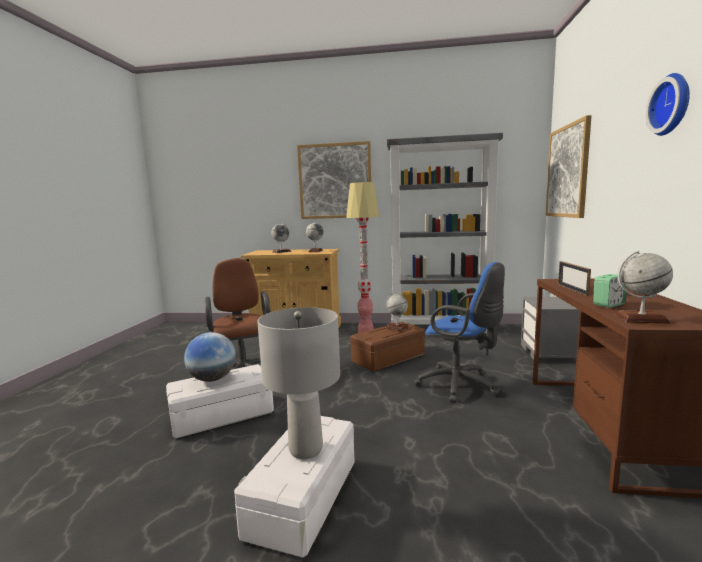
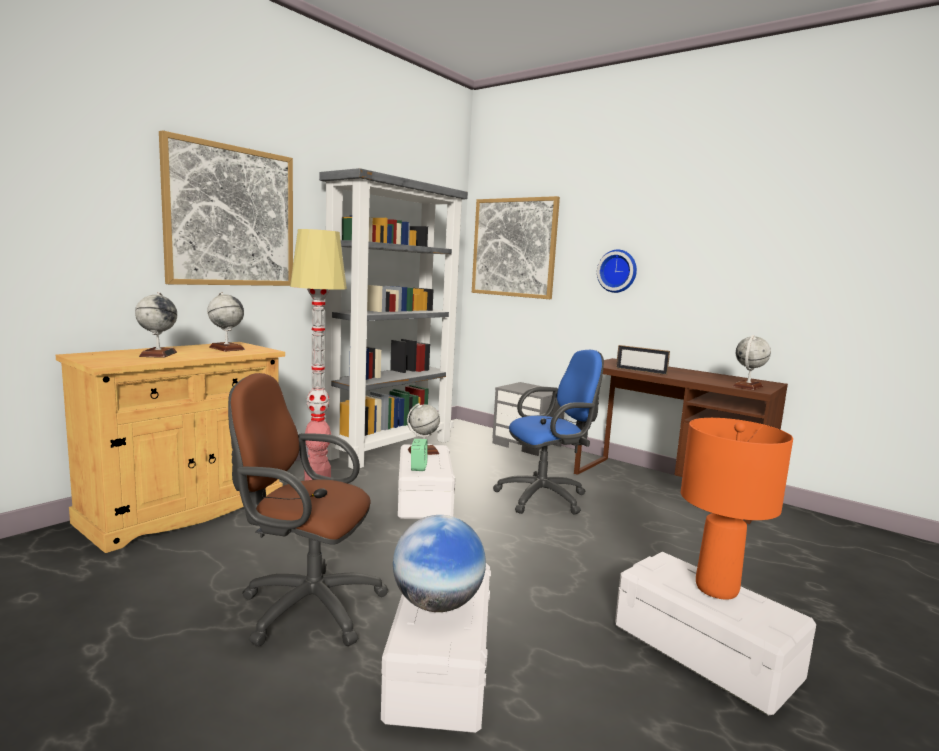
camera: 60 degrees left, 0 degrees up
grey table lamp [257,307,340,459] -> orange table lamp [681,418,793,600]
brown storage box [350,322,425,372] -> white storage box [398,444,455,519]
alarm clock [593,274,627,308] -> alarm clock moved to [411,439,427,471]
wall clock [646,73,690,136] -> wall clock moved to [597,250,637,293]

